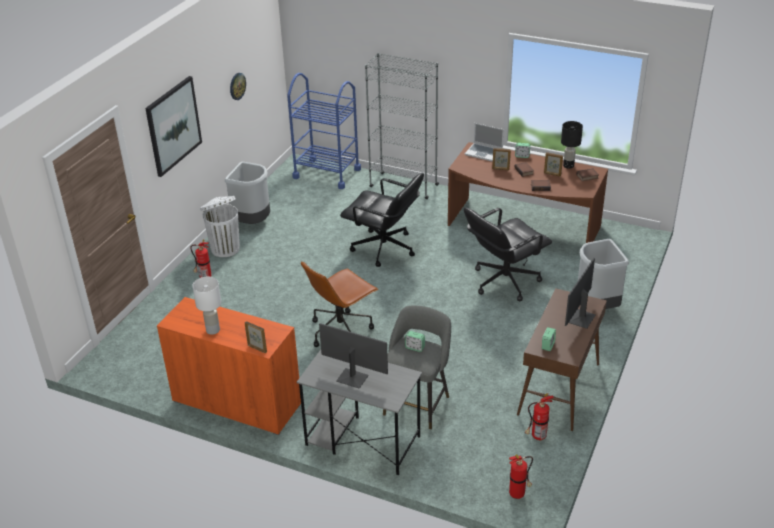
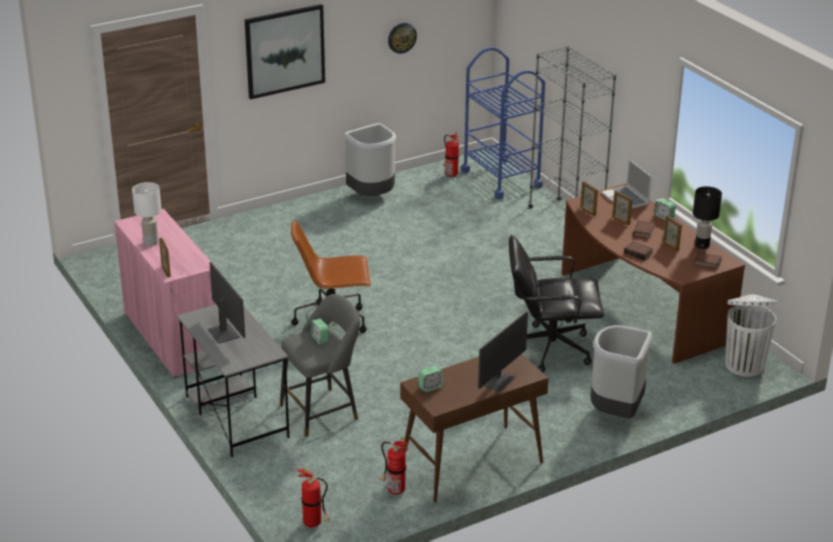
camera: 35 degrees right, 5 degrees down
orange cabinet [157,297,301,435] -> pink cabinet [114,209,215,378]
fire extinguisher [190,239,211,278] -> fire extinguisher moved to [443,132,460,177]
white trash can [200,196,240,257] -> white trash can moved to [725,294,779,377]
black office chair [340,173,424,267] -> none
monitor [565,258,596,329] -> monitor turned 150 degrees clockwise [478,311,528,392]
none -> picture frame [580,181,598,216]

